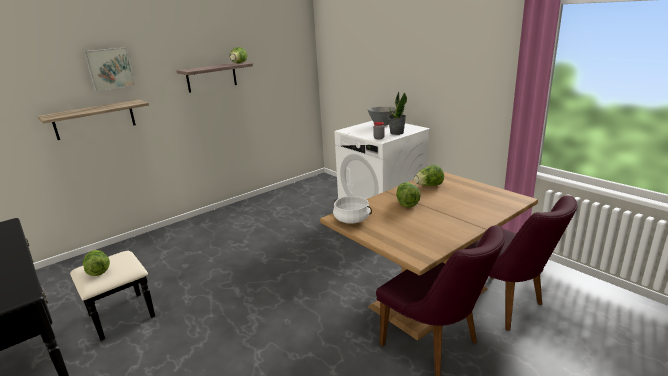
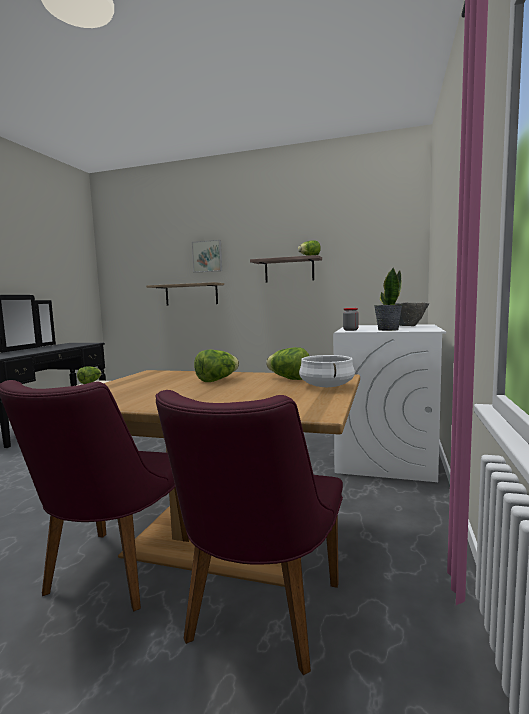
camera: 55 degrees right, 15 degrees down
white cooking pot [333,196,372,224] -> white cooking pot moved to [299,355,355,387]

